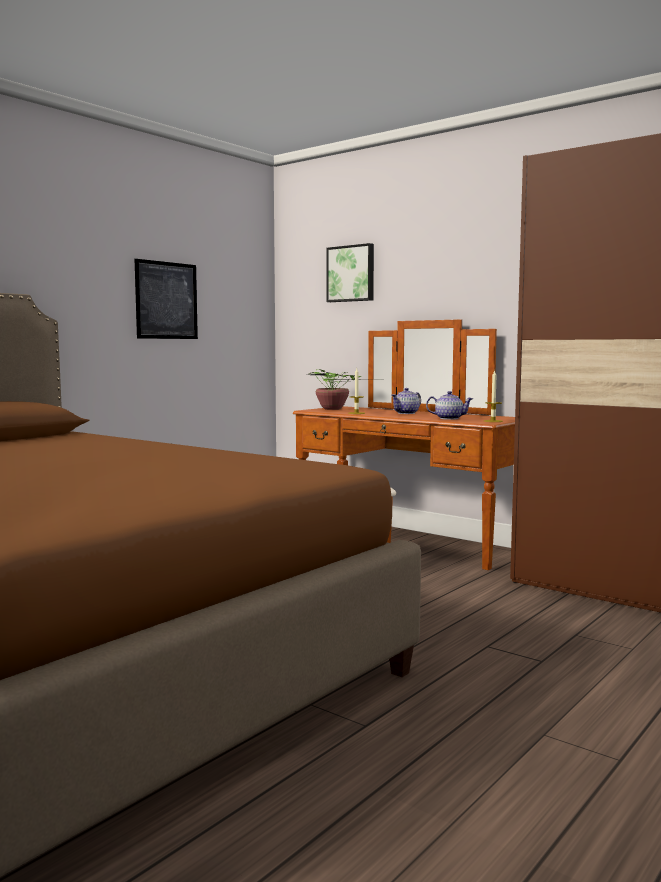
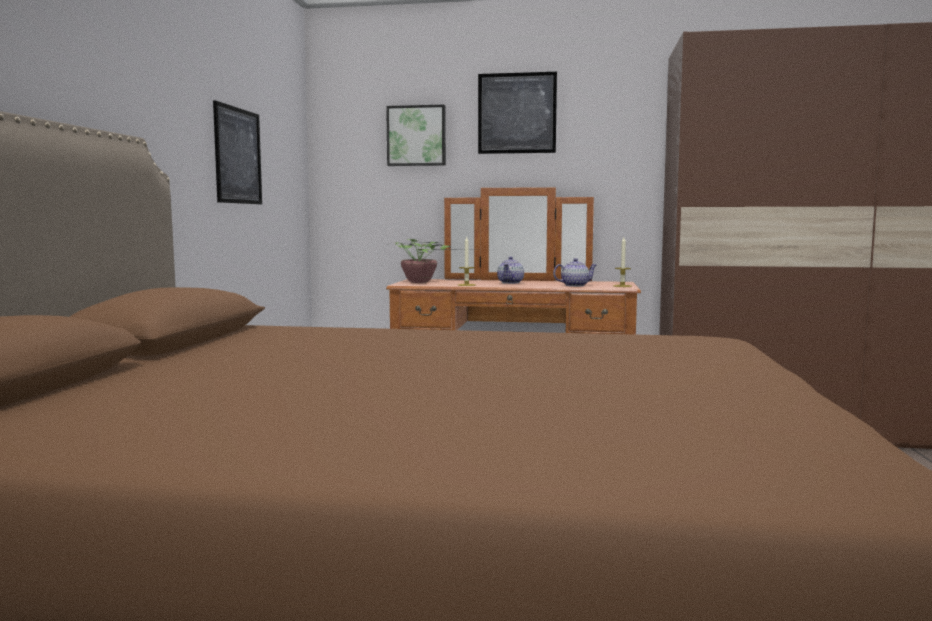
camera: 30 degrees left, 0 degrees up
none -> picture [478,72,557,154]

